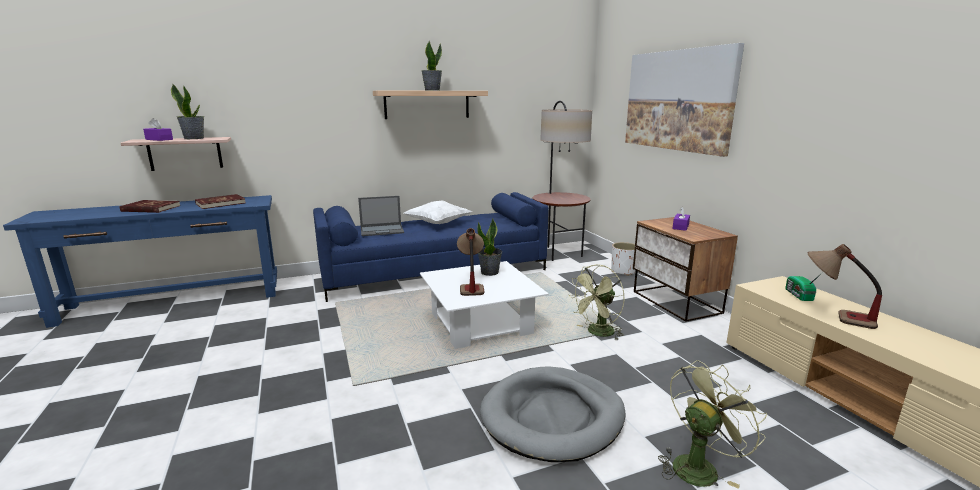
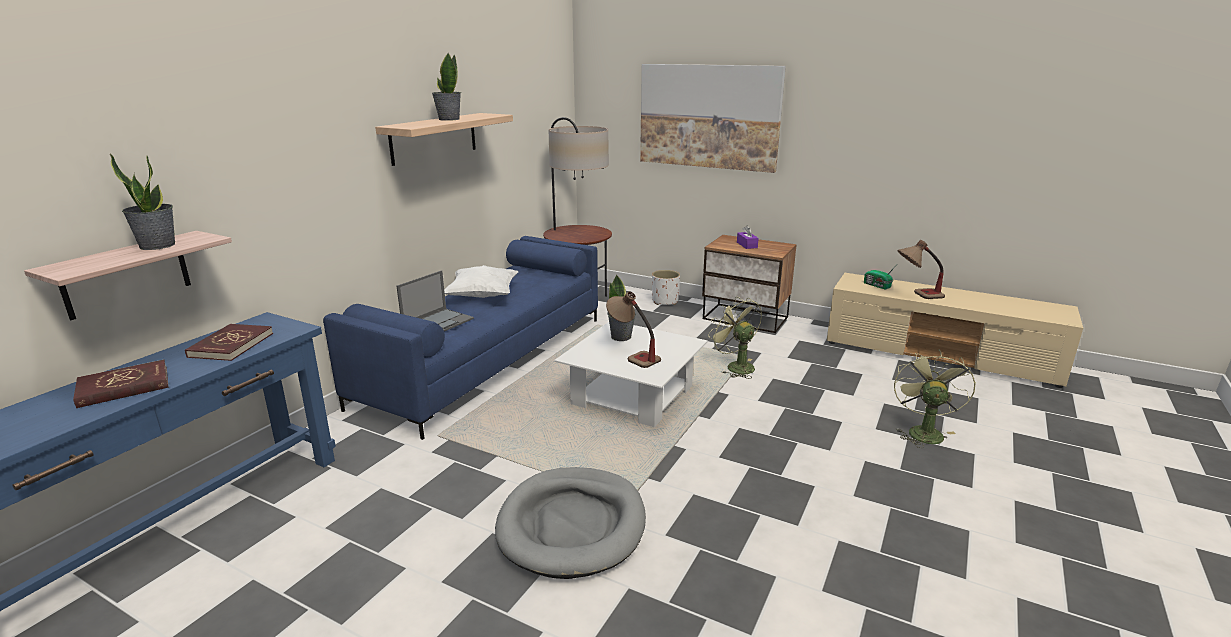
camera: 40 degrees left, 5 degrees up
purple tissue box [143,118,173,141] -> none
grey dog bed [480,366,626,462] -> grey dog bed moved to [495,467,646,579]
green fan [570,264,625,340] -> green fan turned 135 degrees clockwise [708,297,762,379]

